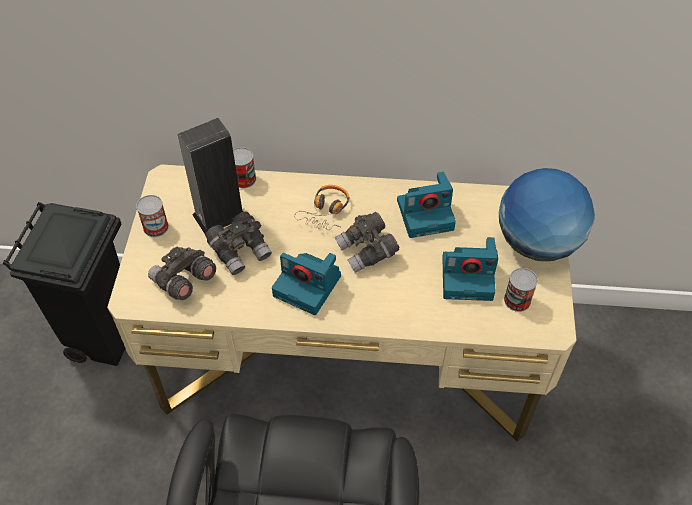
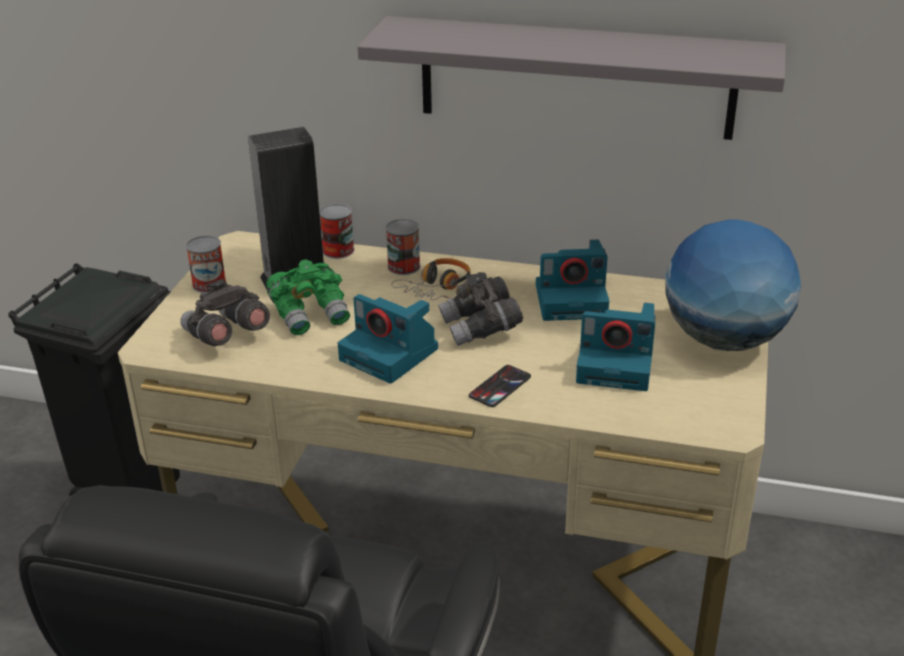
camera: 10 degrees right, 20 degrees down
grey binoculars [205,212,272,275] -> green binoculars [266,259,350,335]
can [504,268,538,312] -> can moved to [386,219,420,275]
none -> grey shelf [358,16,786,140]
none -> phone [469,365,531,407]

